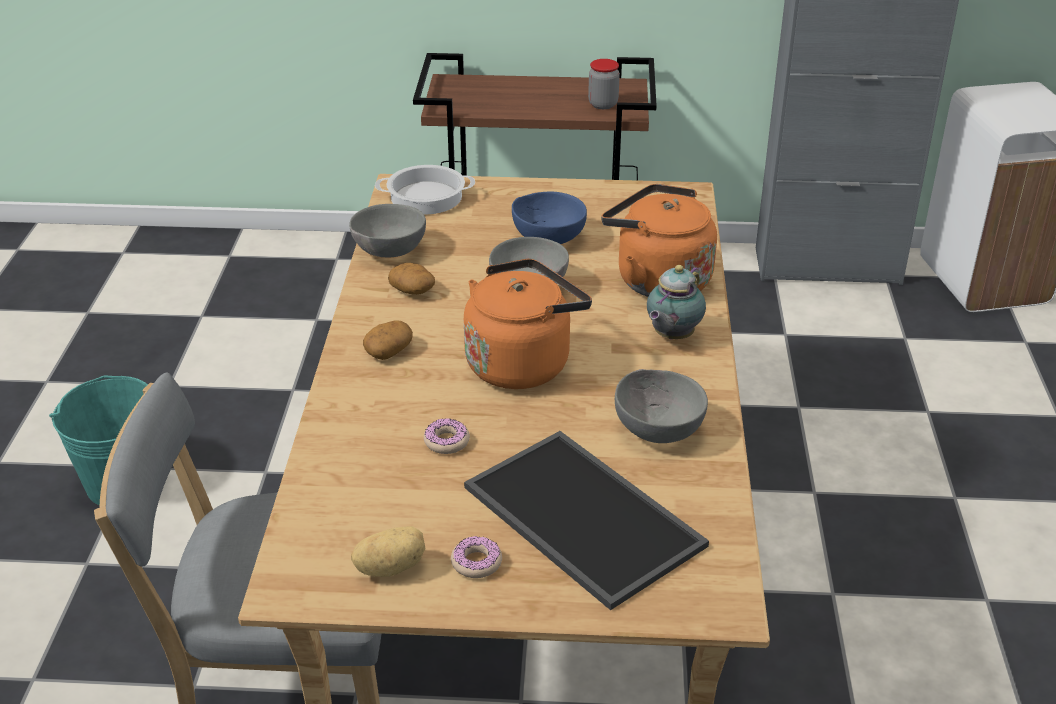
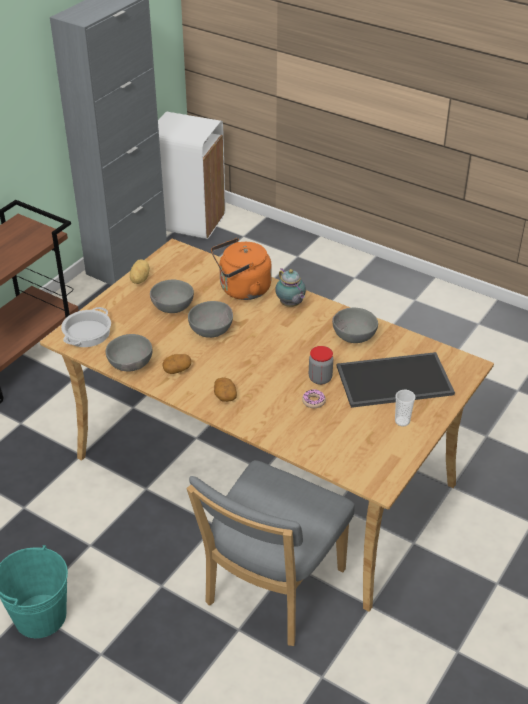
camera: 60 degrees left, 5 degrees up
potato [351,526,425,577] -> potato moved to [130,259,150,284]
donut [451,536,502,578] -> cup [395,390,416,426]
orange kettle [464,259,592,389] -> none
blue bowl [512,191,587,244] -> grey bowl [150,280,194,313]
jar [588,59,620,109] -> jar moved to [309,346,333,385]

